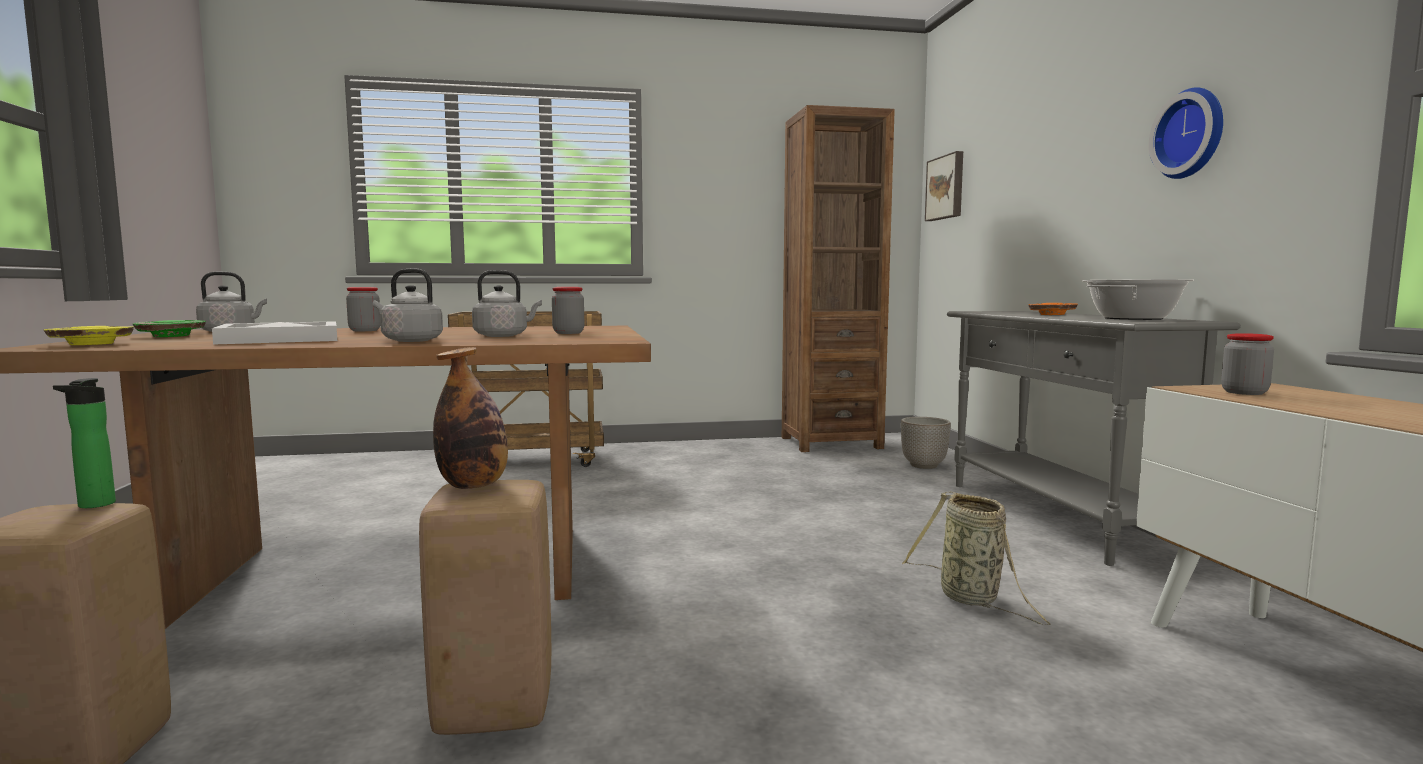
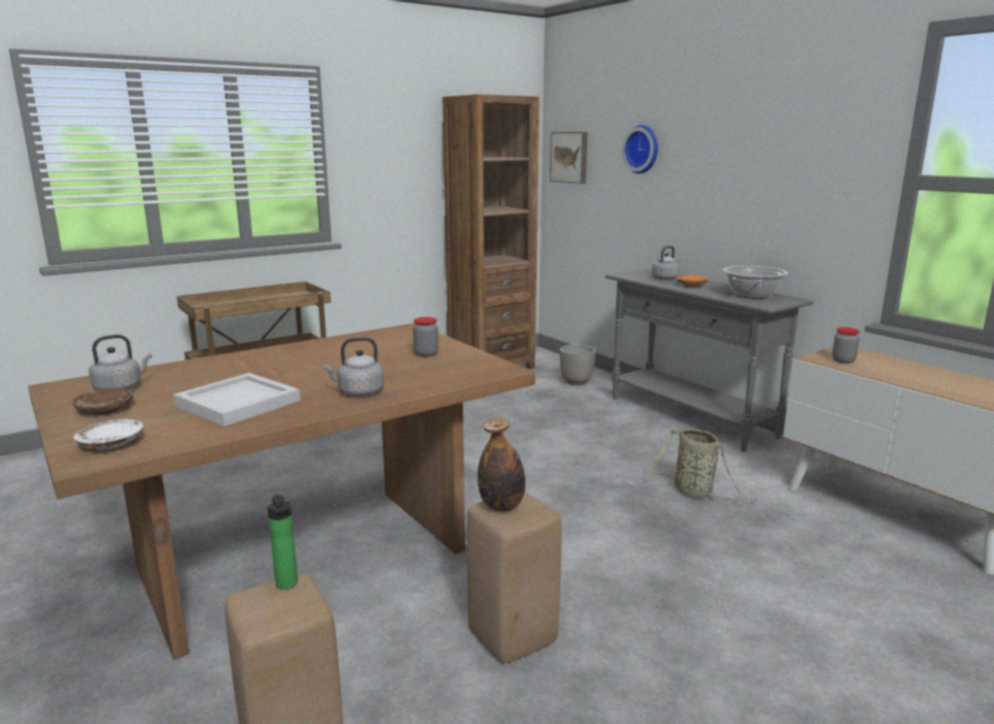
camera: 25 degrees left, 10 degrees up
yellow plate [44,326,134,345] -> white plate [74,419,143,450]
green plate [133,320,206,337] -> brown plate [72,388,134,414]
jar [346,287,381,331] -> none
grey kettle [472,270,542,337] -> grey kettle moved to [652,246,681,280]
wall clock [1149,87,1223,179] -> wall clock moved to [622,125,658,174]

